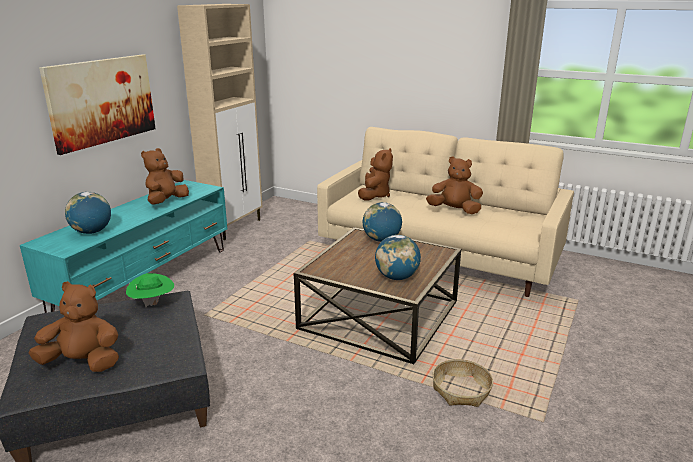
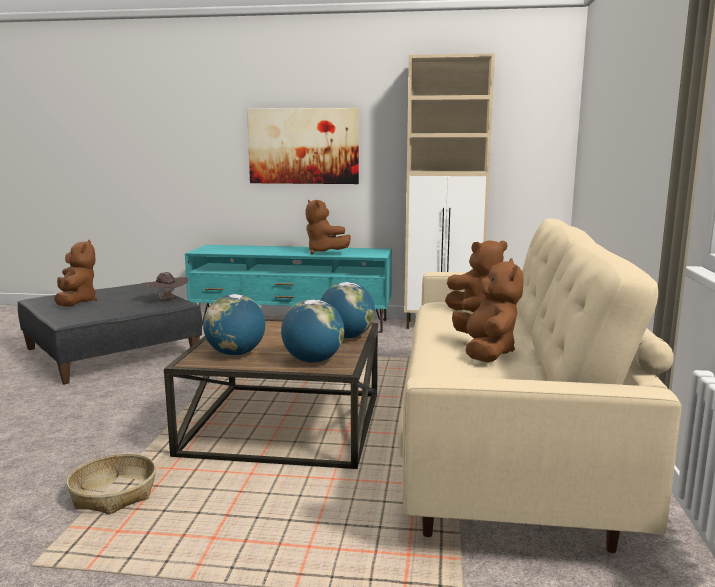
camera: 70 degrees right, 10 degrees down
globe [65,192,111,234] -> globe moved to [281,299,344,363]
green hat [126,273,174,307] -> brown hat [142,272,189,300]
brown plush toy [141,148,189,205] -> brown plush toy turned 135 degrees counterclockwise [305,200,351,254]

